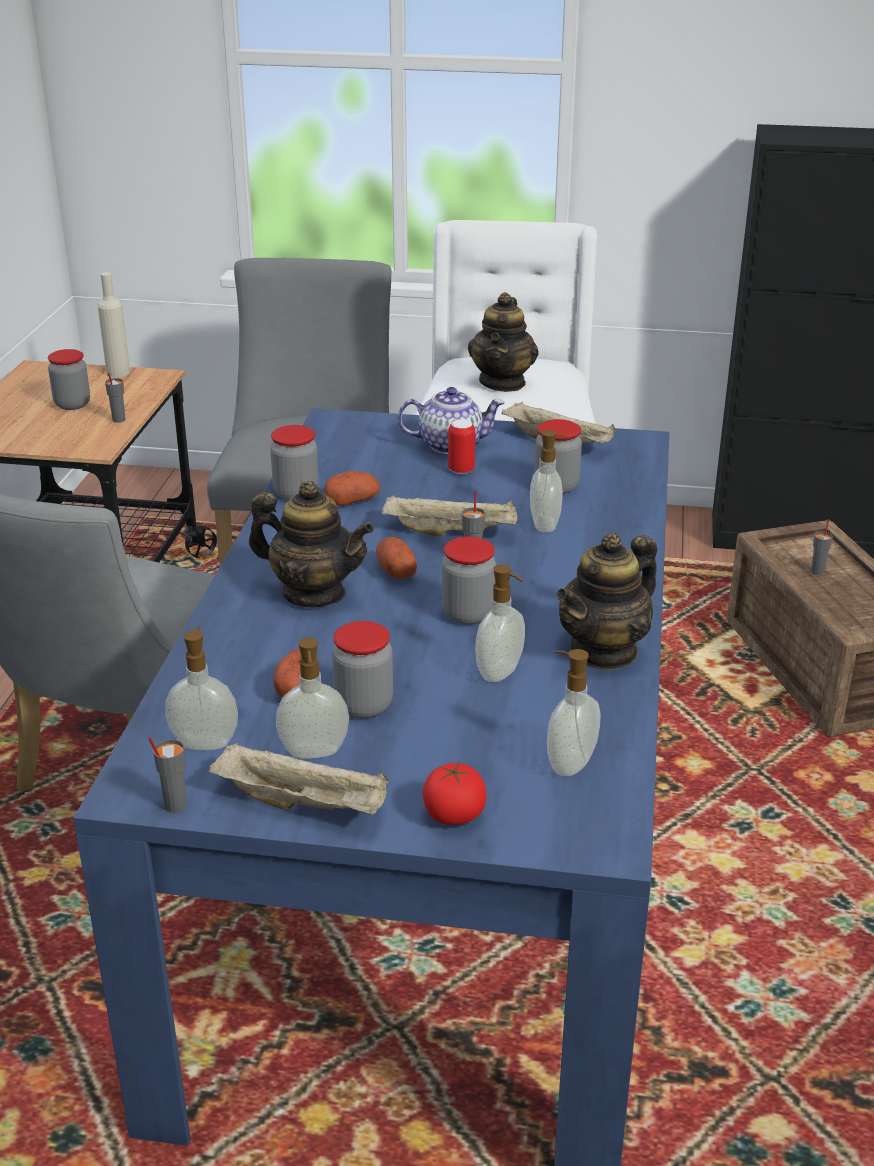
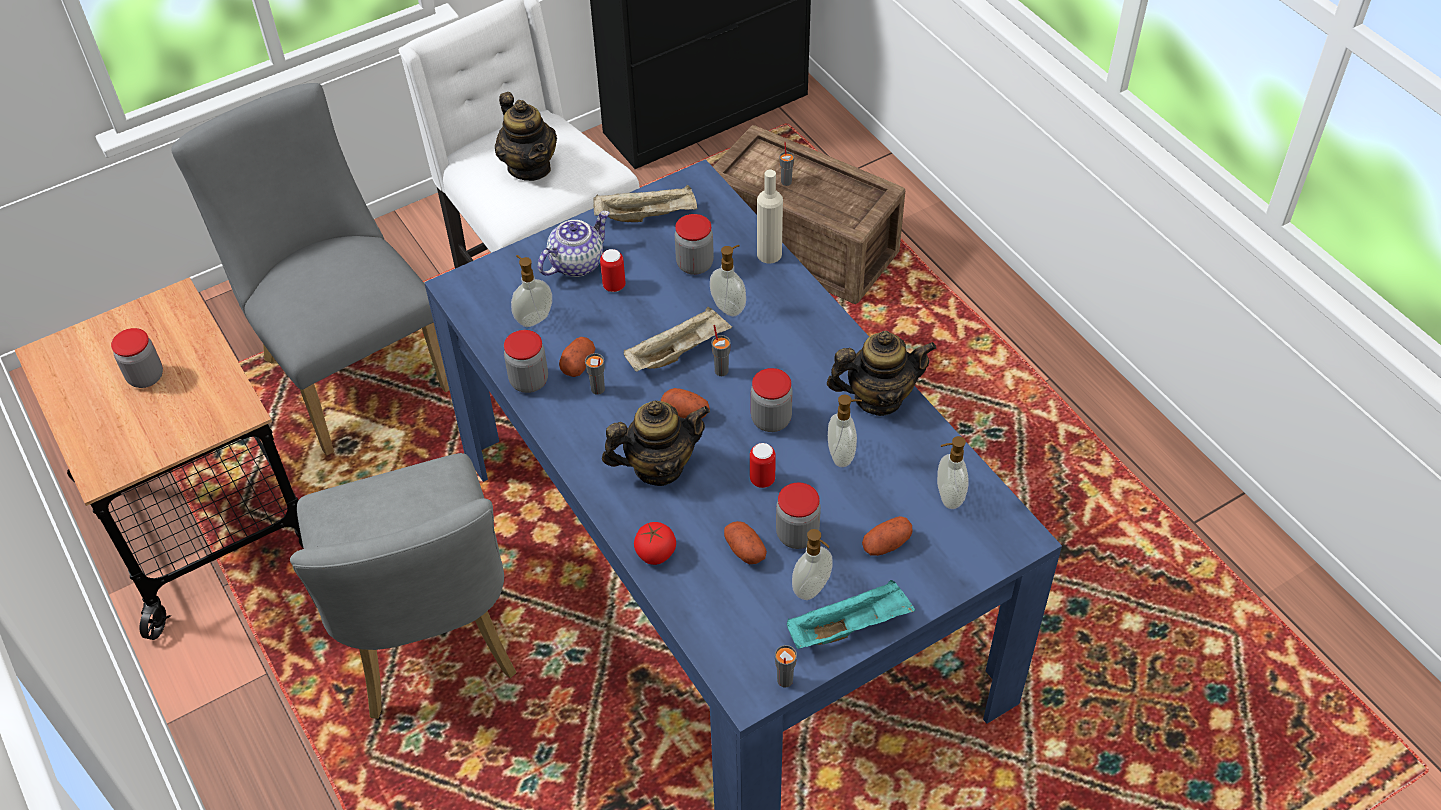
camera: 40 degrees left, 20 degrees up
beige bottle [98,272,130,377] -> beige bottle moved to [757,170,783,264]
grey cup [105,373,126,423] -> grey cup moved to [585,353,605,395]
soap dispenser [165,626,238,750] -> soap dispenser moved to [511,255,552,327]
beige tray [209,742,388,815] -> turquoise tray [787,580,915,649]
tomato [423,762,487,825] -> tomato moved to [634,522,676,565]
teapot [557,533,657,671] -> teapot turned 105 degrees counterclockwise [827,331,936,416]
none -> can [750,443,776,488]
none -> potato [862,516,912,556]

